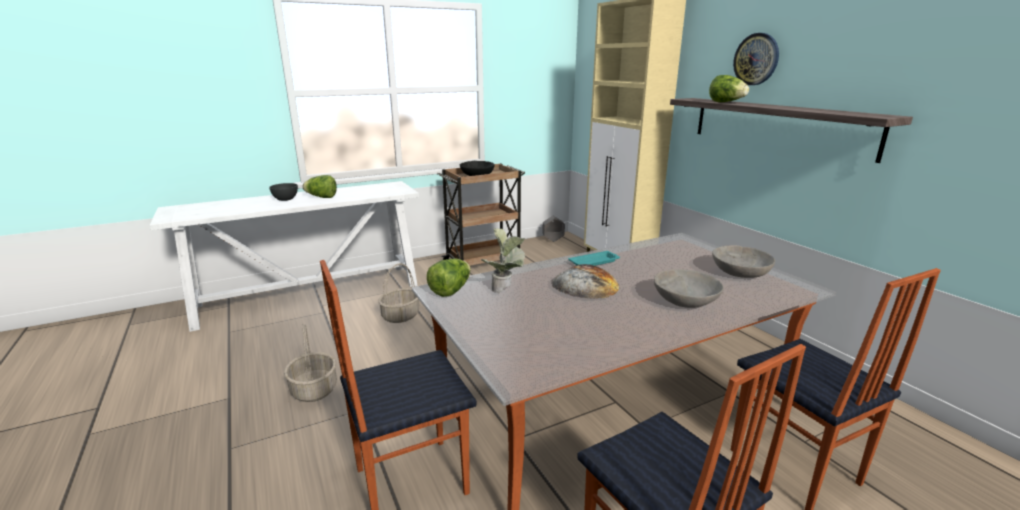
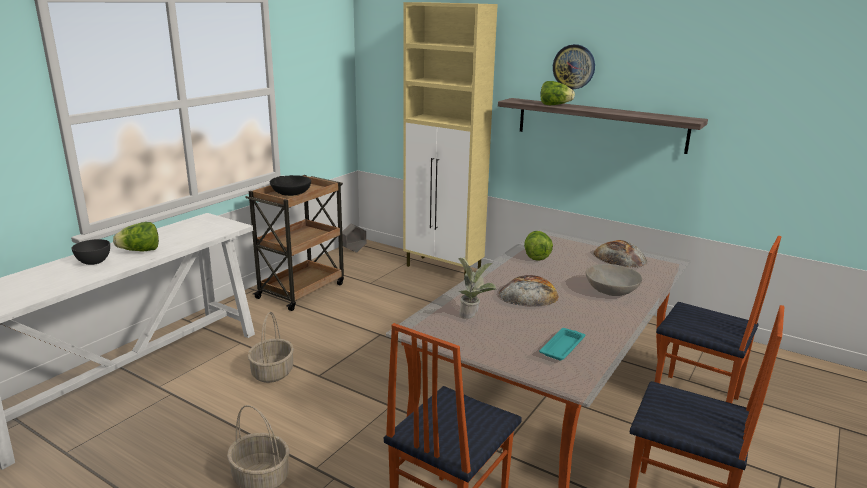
camera: 30 degrees left, 0 degrees up
lettuce [427,259,471,297] -> lettuce moved to [524,231,553,261]
turquoise tray [568,251,620,266] -> turquoise tray moved to [539,328,585,360]
grey bowl [712,245,775,278] -> bread [593,240,647,268]

